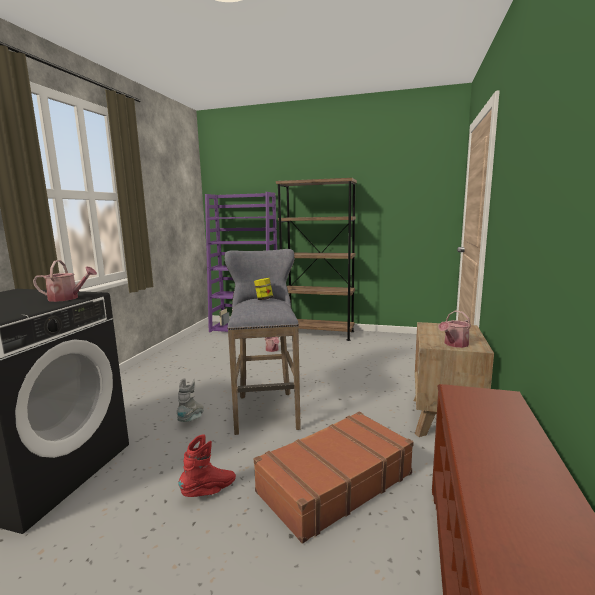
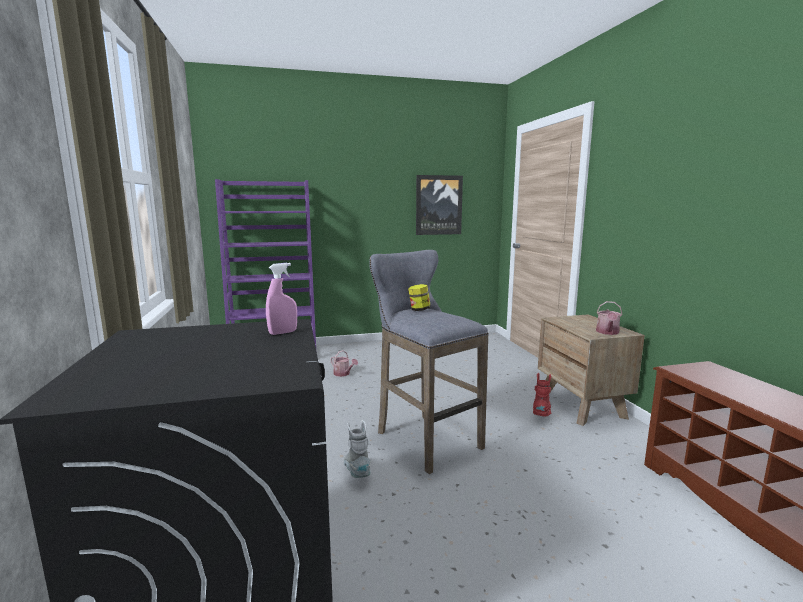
camera: 30 degrees left, 0 degrees up
watering can [33,260,97,302] -> pink spray bottle [266,263,297,335]
red boot [178,434,236,497] -> red boot moved to [533,373,551,416]
brown suitcase [254,412,414,544] -> none
brown bookcase [276,178,357,341] -> none
none -> picture [416,175,463,235]

